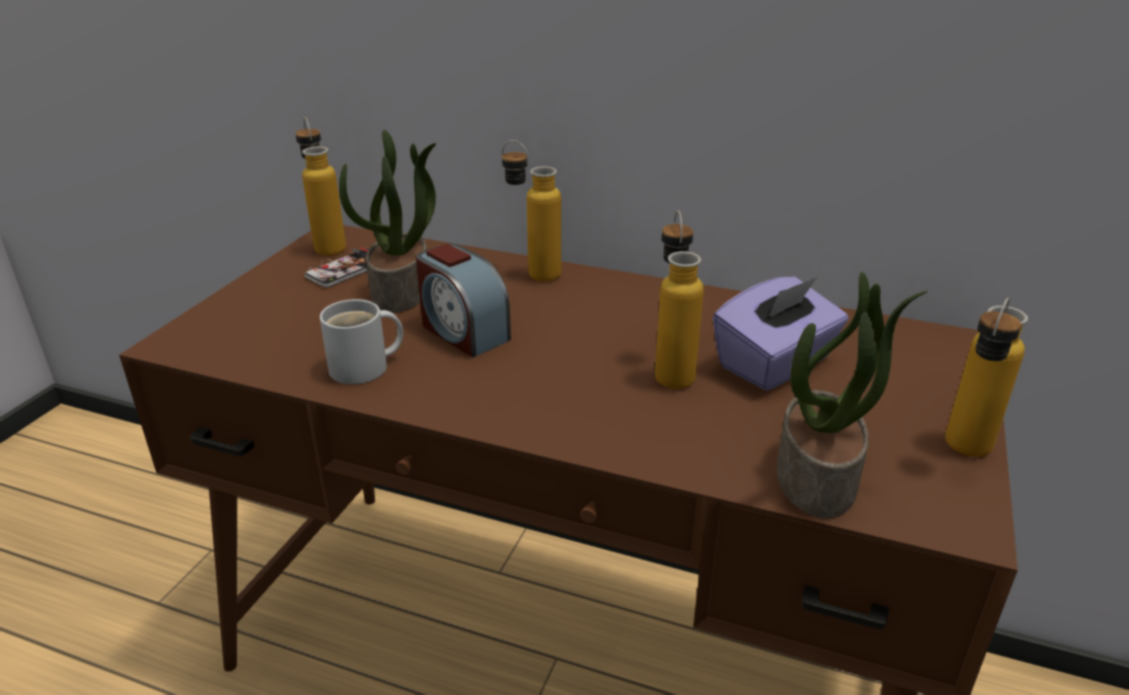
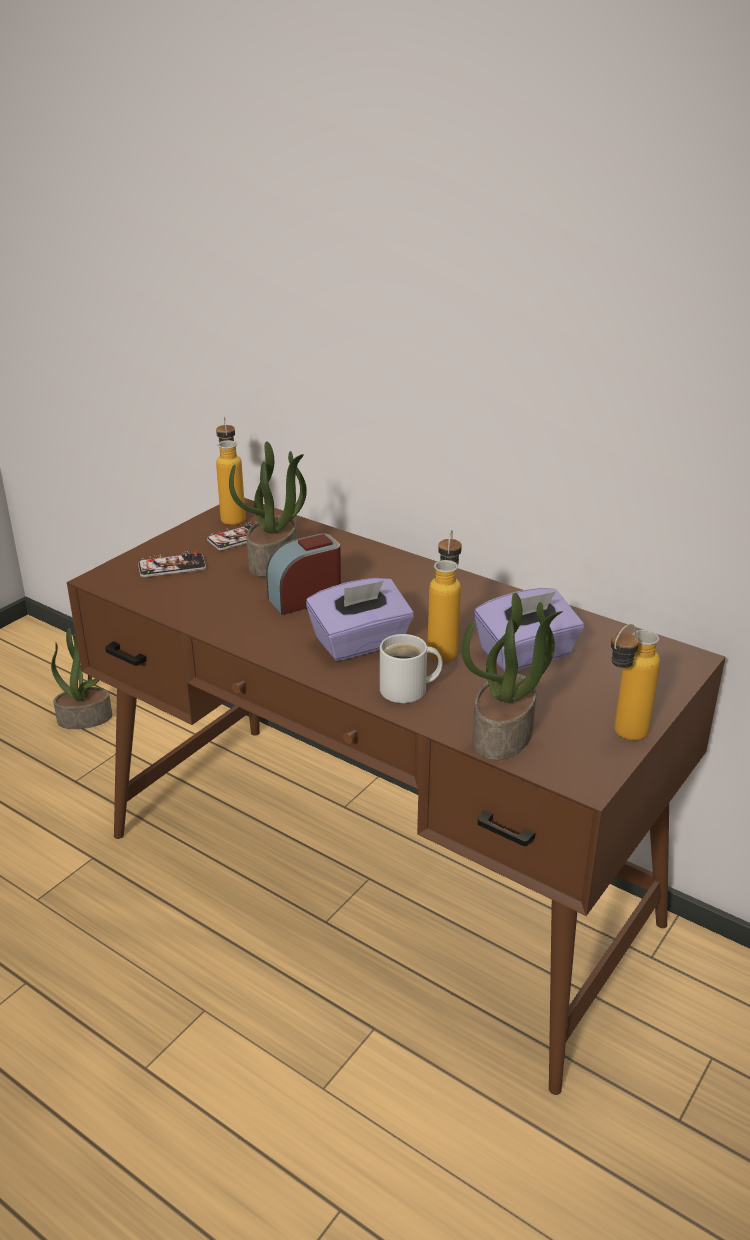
camera: 15 degrees right, 0 degrees up
white mug [320,299,403,384] -> white mug moved to [380,634,443,703]
alarm clock [416,243,511,358] -> alarm clock turned 90 degrees clockwise [266,533,341,615]
bottle [502,140,561,282] -> none
none -> potted plant [51,628,112,729]
none -> phone [138,551,206,577]
none -> purple tissue box [306,578,414,661]

